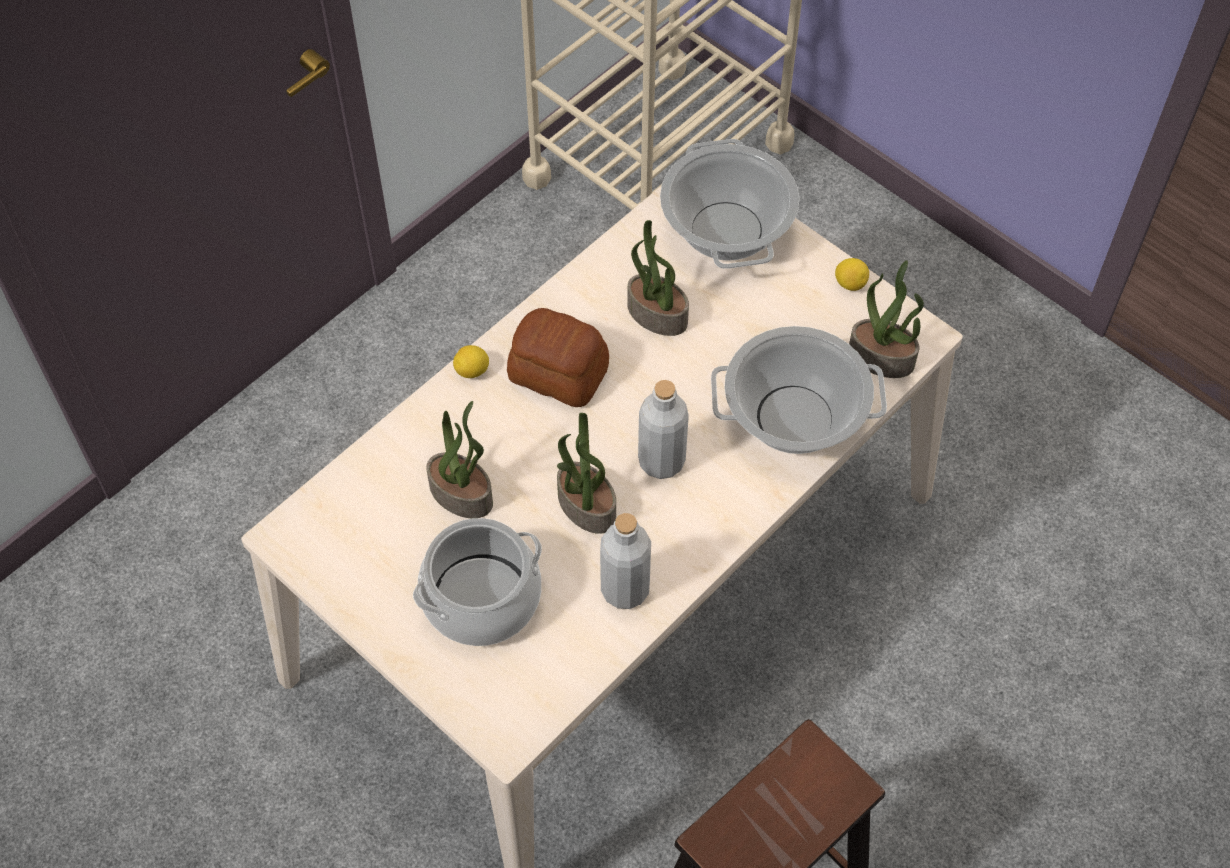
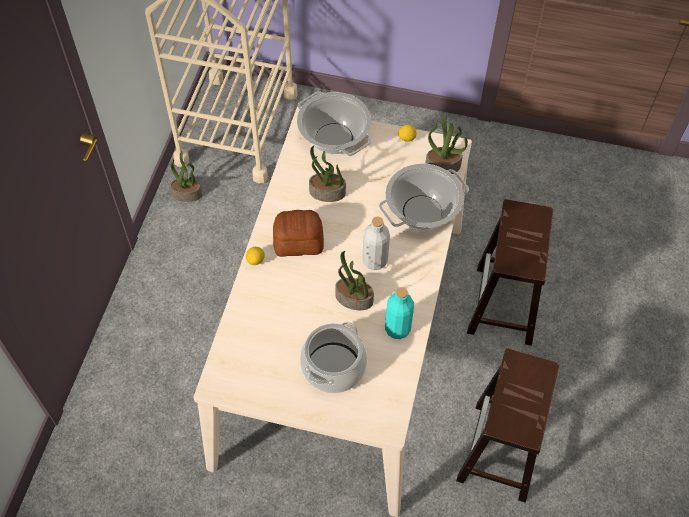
camera: 30 degrees left, 0 degrees up
potted plant [426,401,493,519] -> potted plant moved to [170,151,202,202]
grey bottle [600,513,651,609] -> turquoise bottle [385,287,414,339]
none -> brown stool [467,199,553,346]

